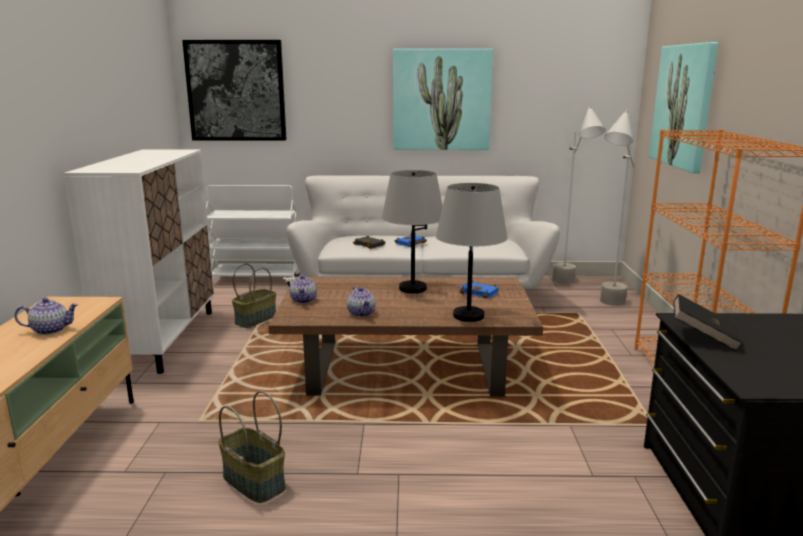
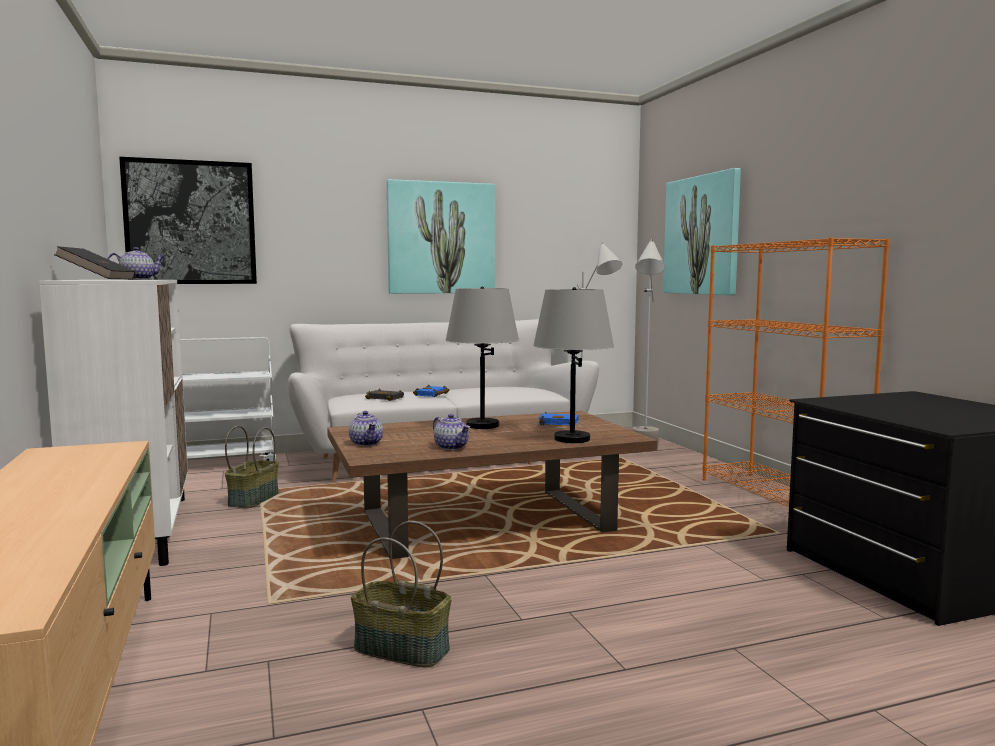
camera: 20 degrees left, 10 degrees down
teapot [15,298,78,335] -> teapot moved to [107,247,165,279]
black book [673,294,743,351] -> black book moved to [54,246,135,280]

